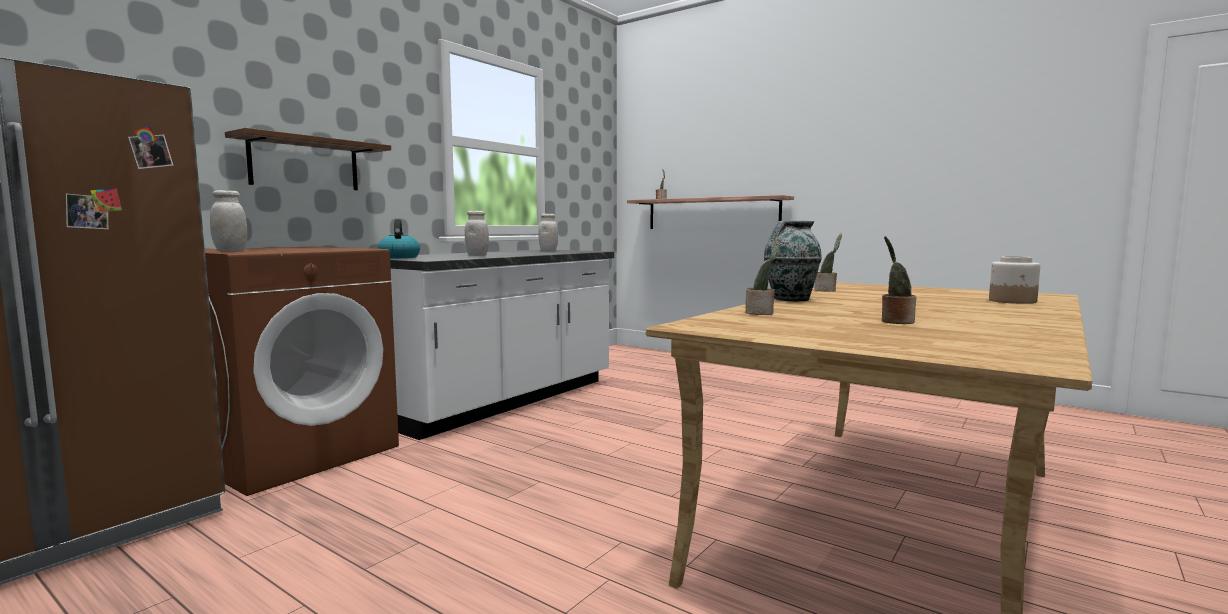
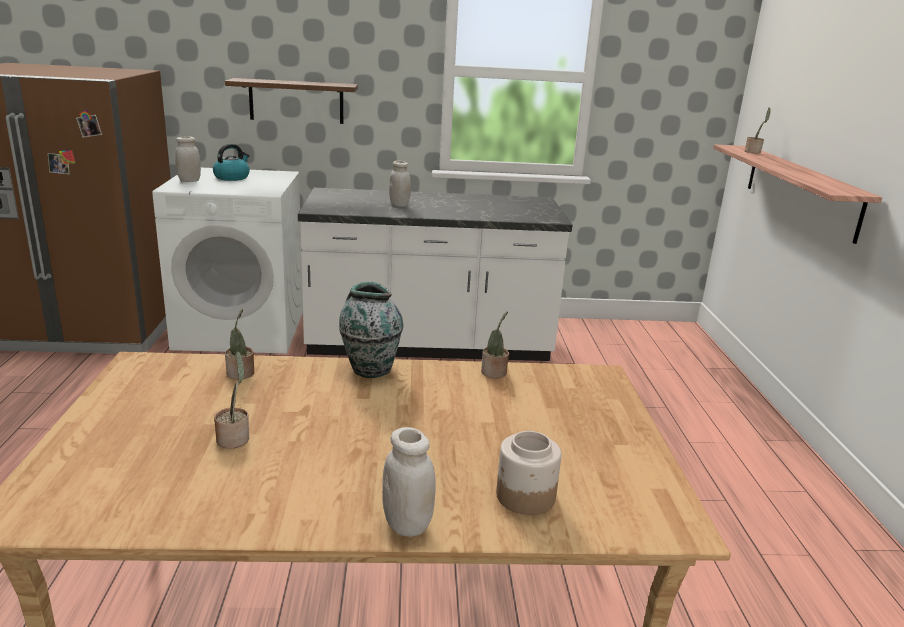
camera: 50 degrees right, 15 degrees up
brown washing machine [205,247,399,496] -> white washing machine [152,168,303,353]
kettle [378,219,420,258] -> kettle moved to [213,144,250,181]
white jar [538,214,558,251] -> white jar moved to [382,427,435,537]

